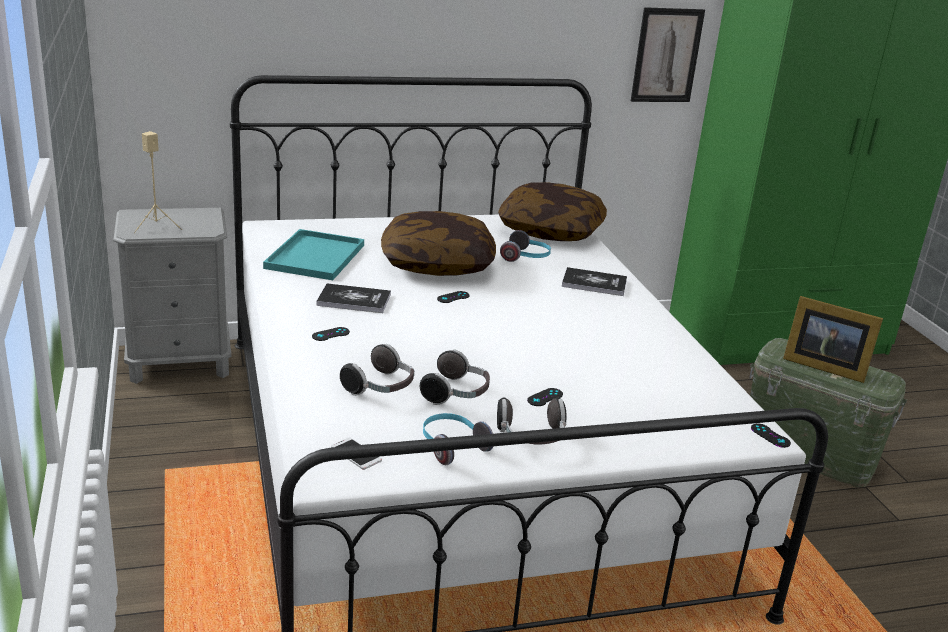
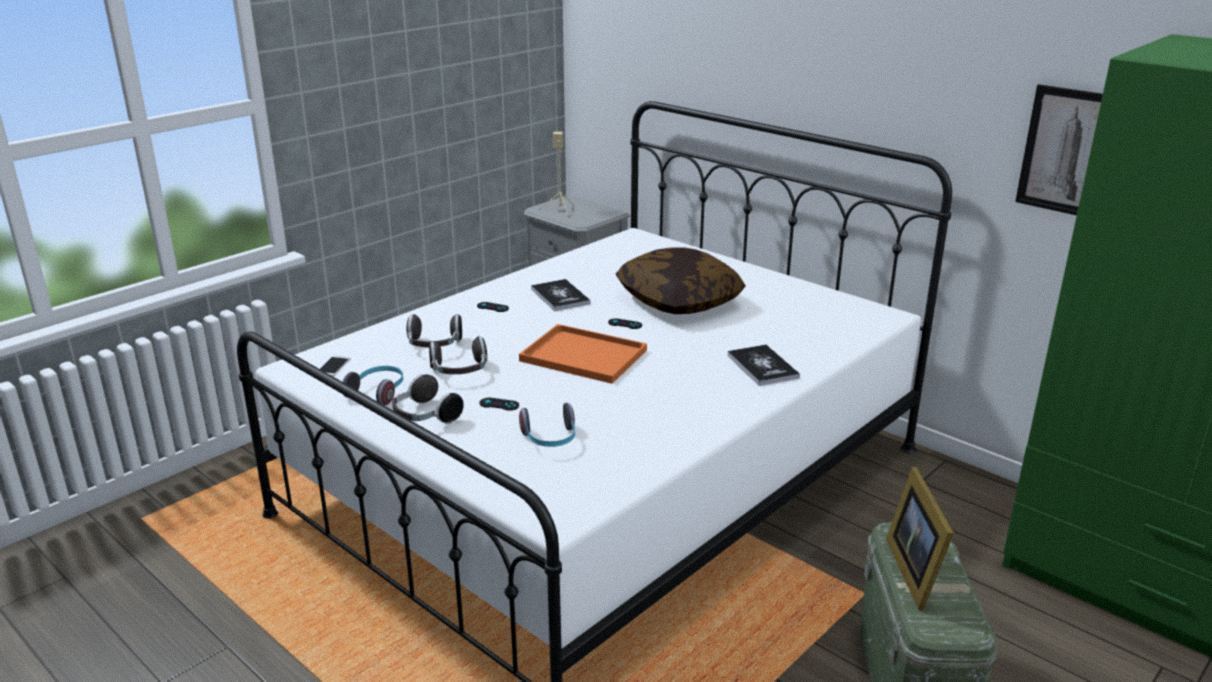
camera: 60 degrees right, 0 degrees up
turquoise tray [263,229,364,280] -> none
pillow [498,182,607,241] -> none
headphones [500,230,551,262] -> headphones moved to [519,403,575,447]
black game controller [751,423,791,448] -> none
none -> orange tray [519,324,647,384]

